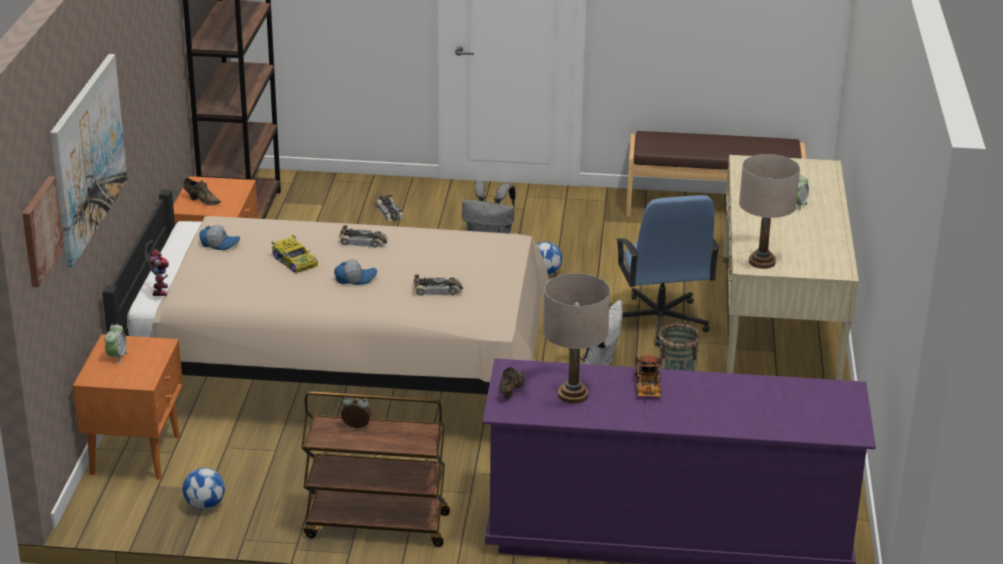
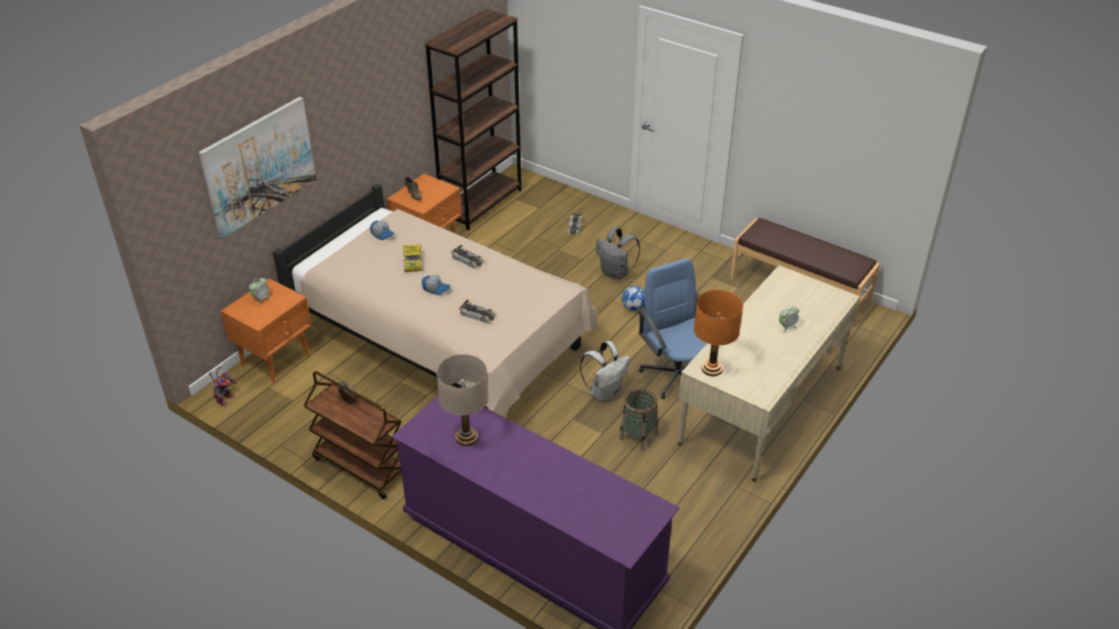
camera: 30 degrees right, 10 degrees up
picture [22,176,64,287] -> none
toy robot [142,241,169,296] -> toy robot moved to [209,367,237,406]
football [183,468,225,510] -> none
brown shoe [499,367,525,399] -> none
blue office chair [615,195,720,346] -> blue office chair turned 135 degrees clockwise [639,258,716,399]
toy truck [635,355,662,397] -> none
beige table lamp [739,154,800,269] -> orange table lamp [694,290,743,376]

